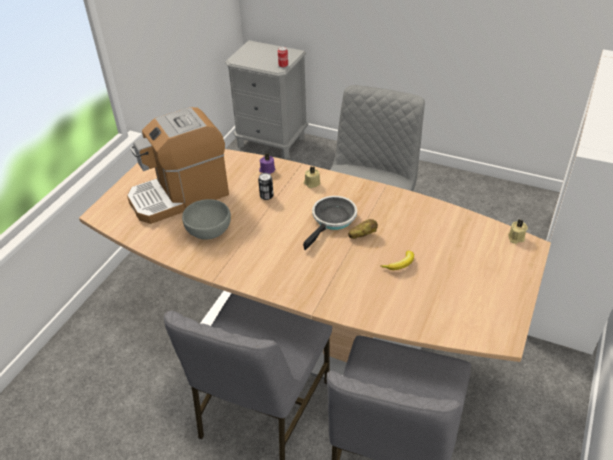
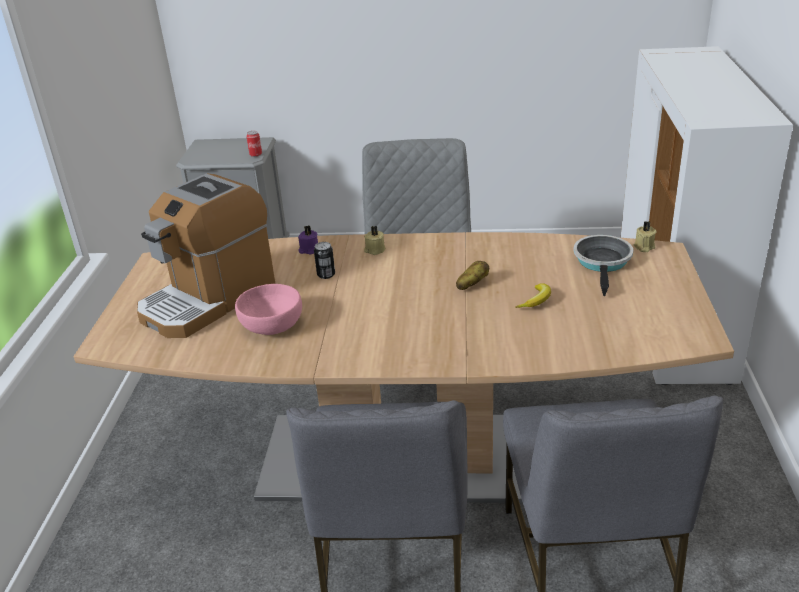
camera: 20 degrees left, 10 degrees down
grey bowl [182,199,231,240] -> pink bowl [235,284,302,335]
frying pan [303,196,357,250] -> frying pan moved to [573,235,633,296]

